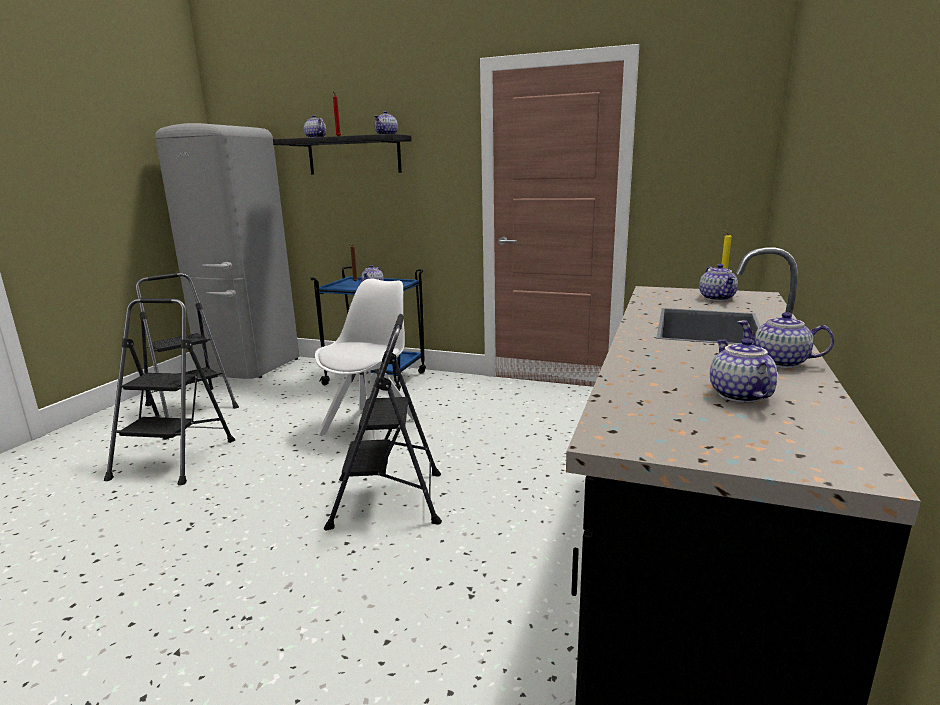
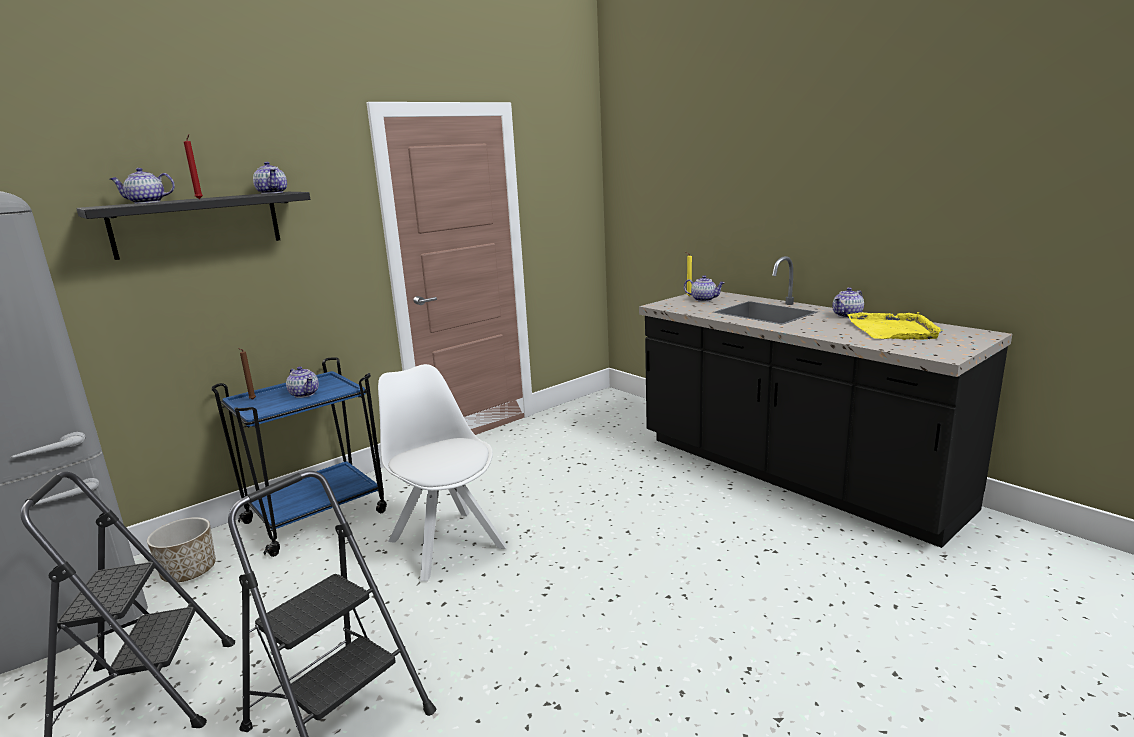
camera: 60 degrees left, 0 degrees up
black step ladder [324,314,442,530] -> none
teapot [710,338,777,403] -> yellow tray [847,312,943,340]
none -> planter [147,517,216,582]

